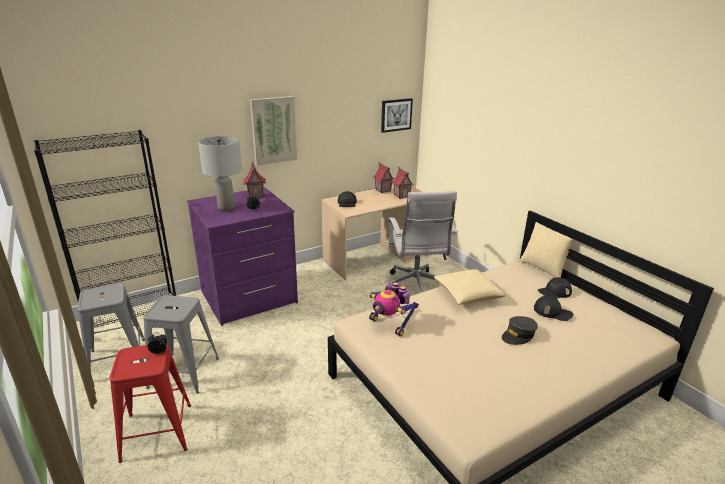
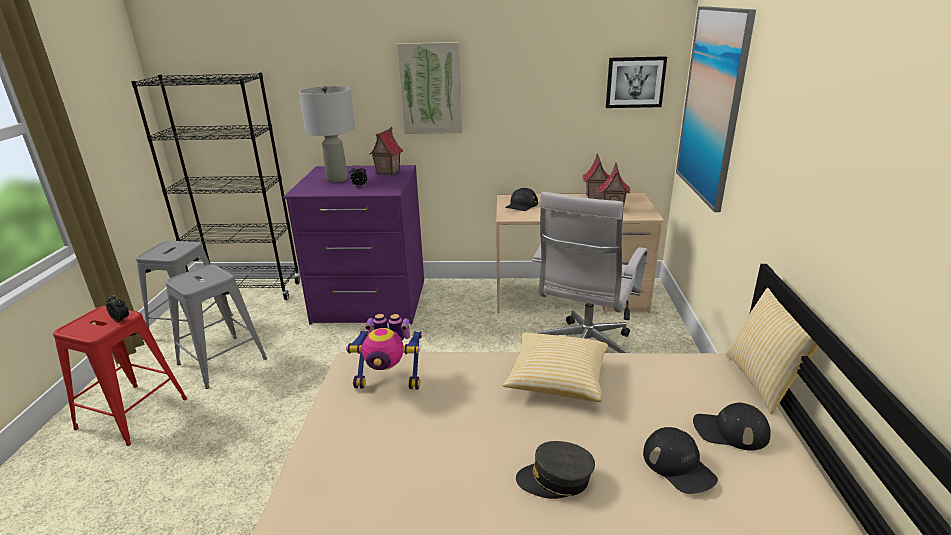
camera: 35 degrees right, 0 degrees up
toy robot [369,282,419,337] -> toy robot turned 75 degrees counterclockwise [346,314,422,389]
none -> picture [676,6,756,212]

